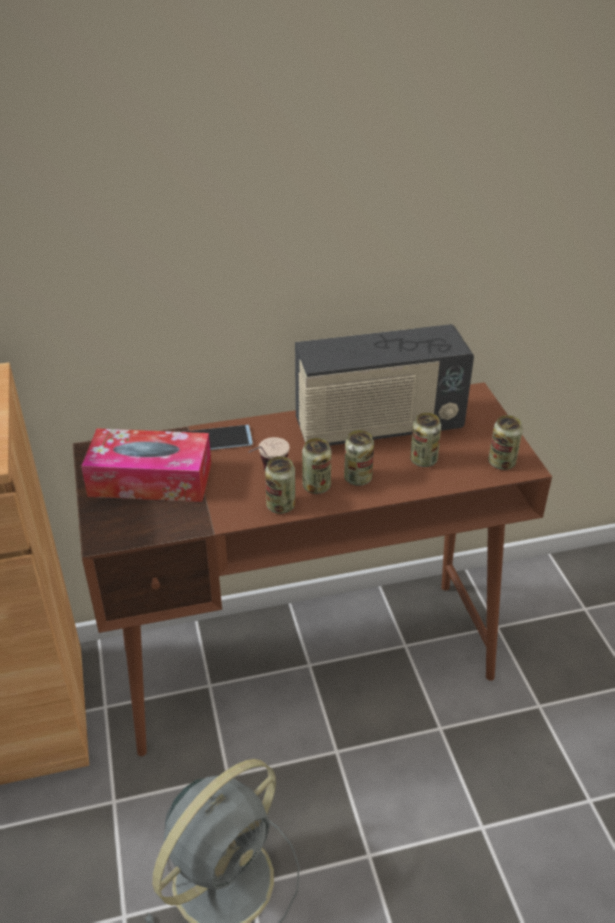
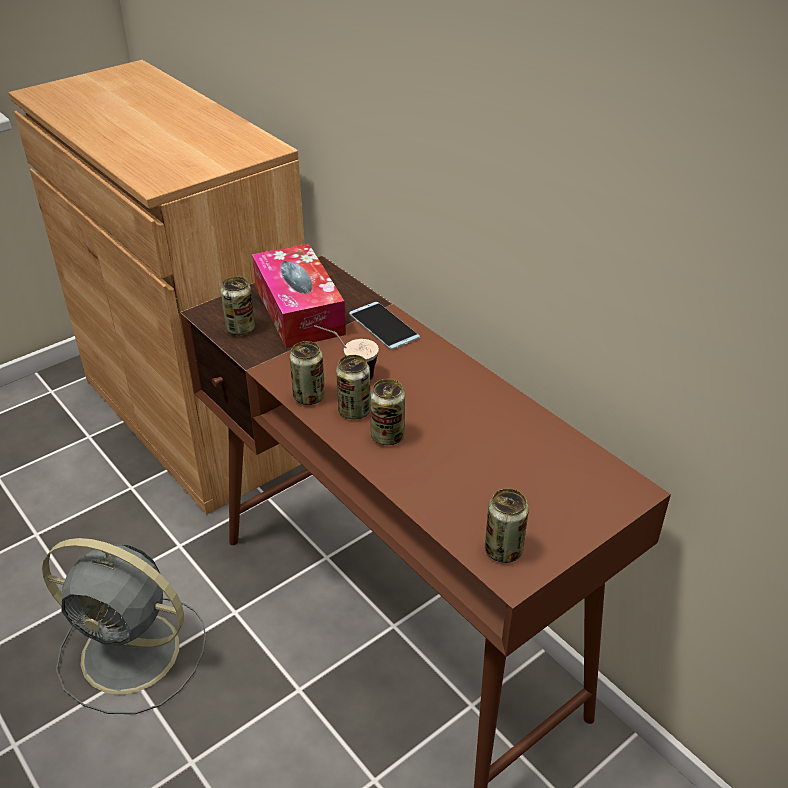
camera: 65 degrees right, 0 degrees up
radio [295,324,474,446] -> none
can [410,413,441,467] -> can moved to [221,276,255,335]

